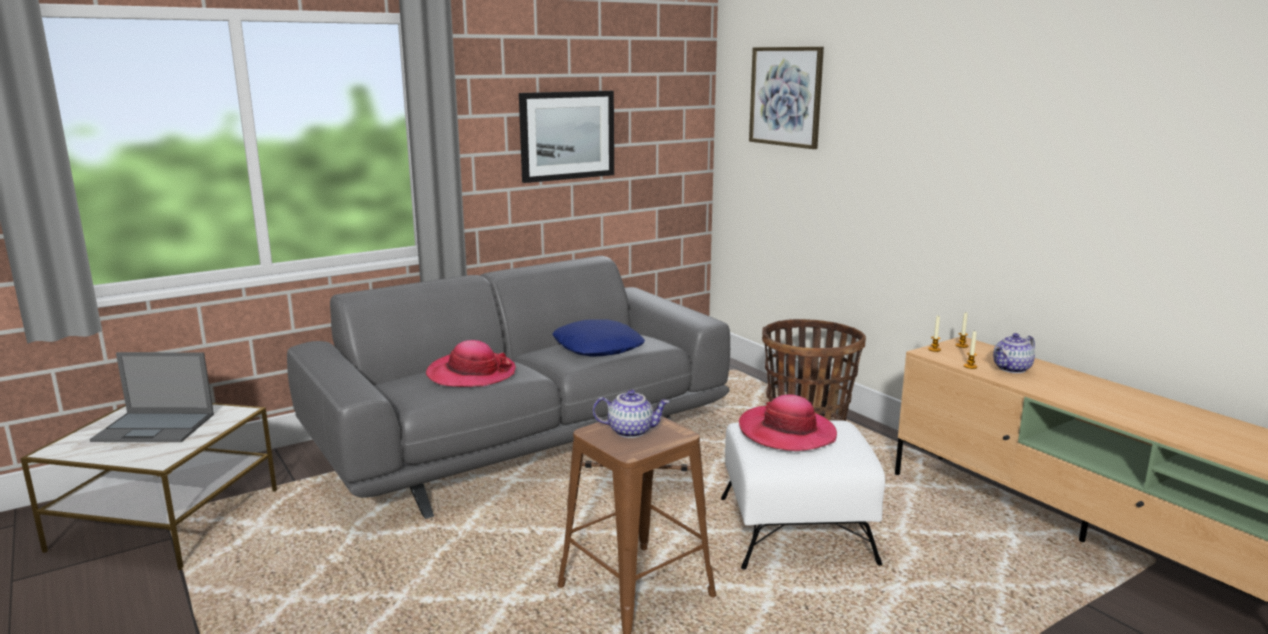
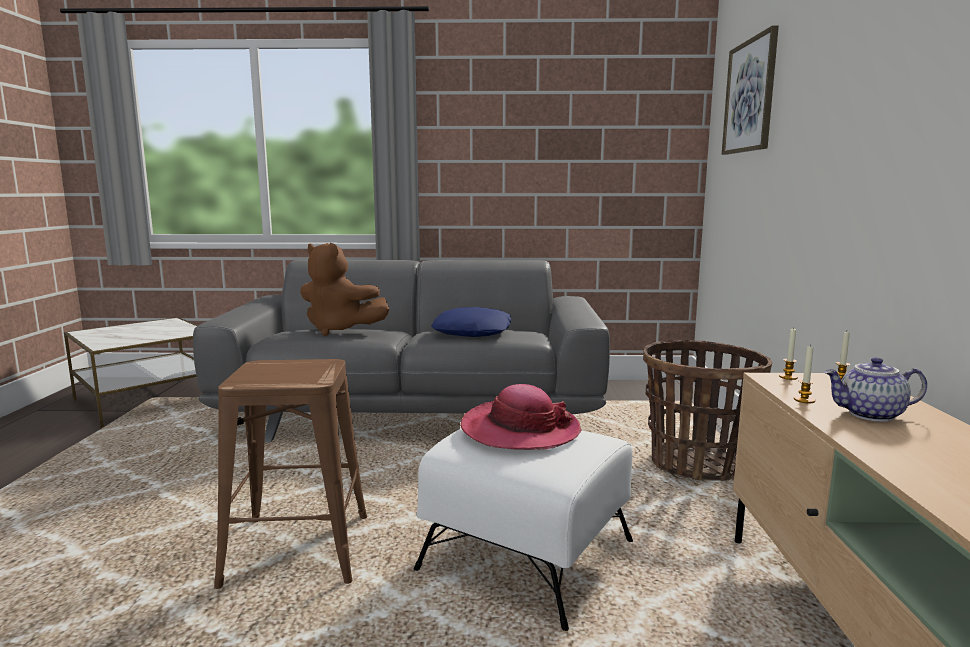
camera: 35 degrees right, 5 degrees down
laptop [90,352,214,442] -> none
hat [426,340,516,387] -> brown plush toy [300,243,389,336]
picture [519,91,614,183] -> none
teapot [593,389,669,438] -> none

